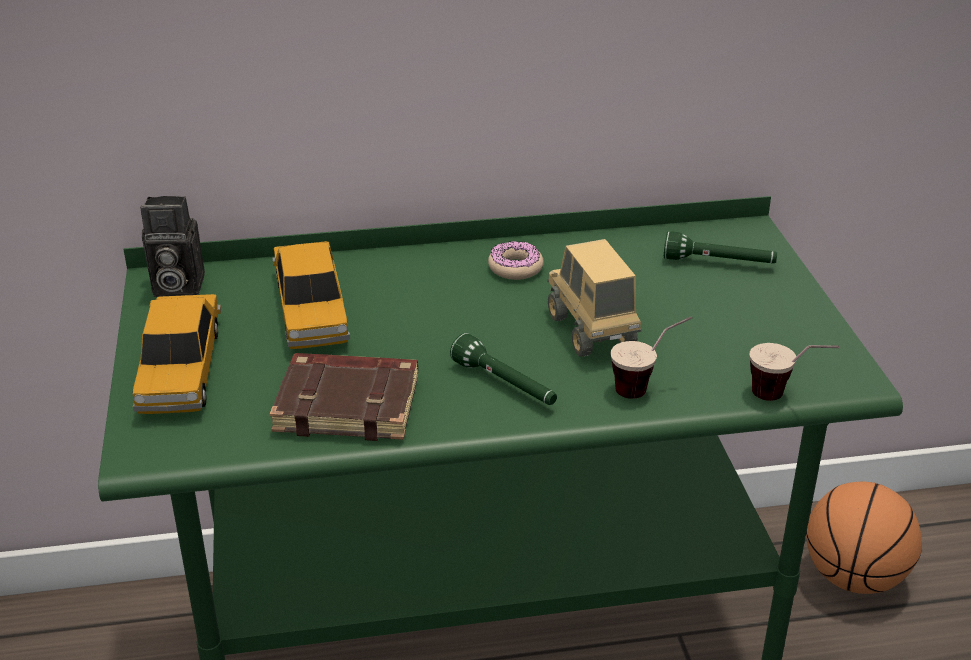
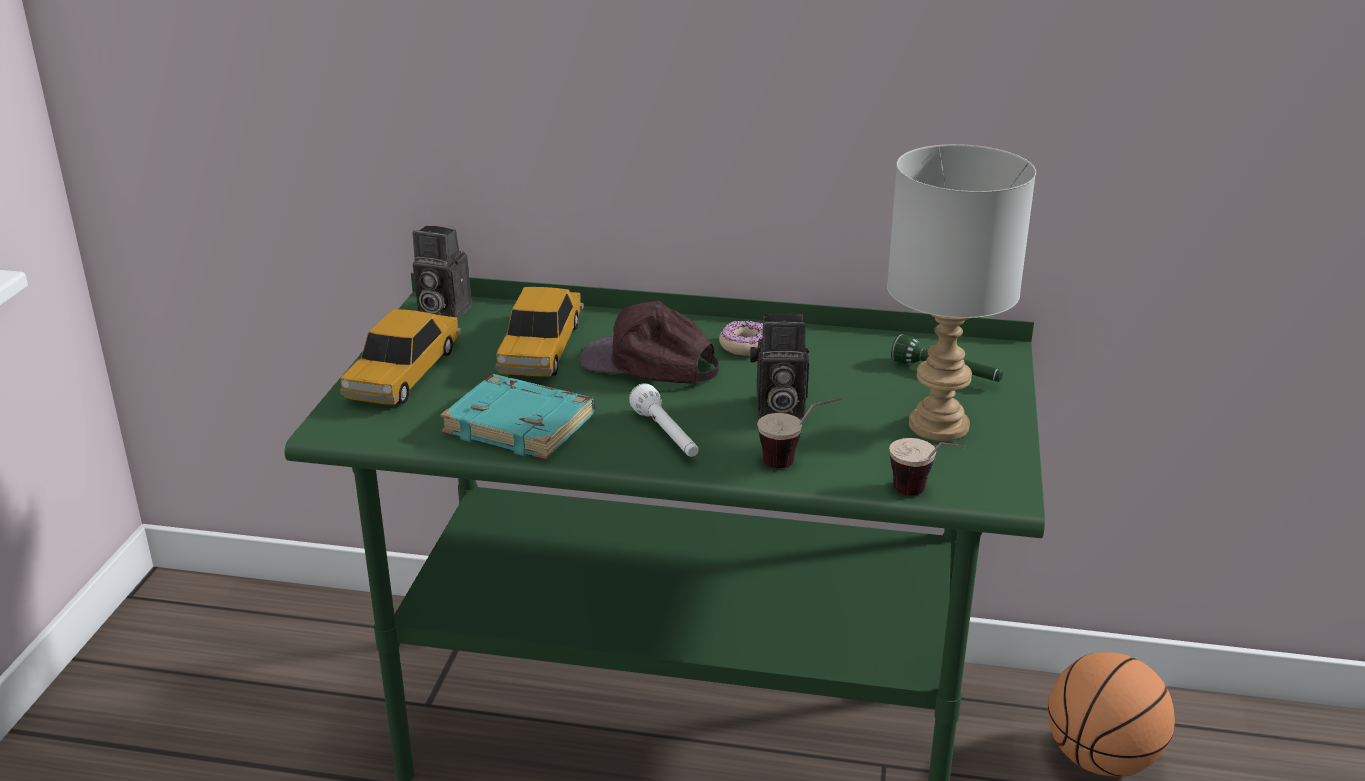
camera: 20 degrees right, 5 degrees down
brown book [270,353,418,441] -> turquoise book [440,374,595,459]
green flashlight [450,333,557,405] -> white flashlight [629,383,698,457]
toy truck [547,239,641,357] -> camera [750,314,809,419]
none -> brown cap [579,301,719,384]
none -> grey table lamp [887,144,1036,441]

